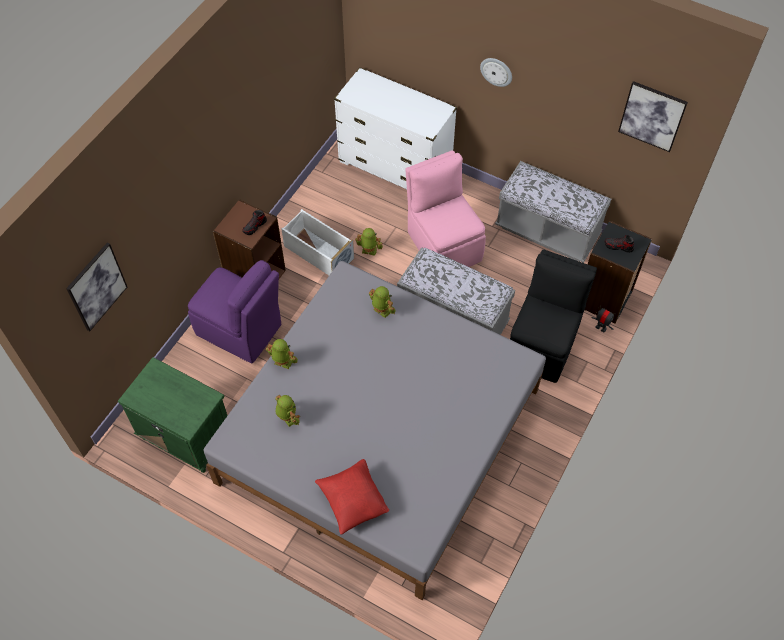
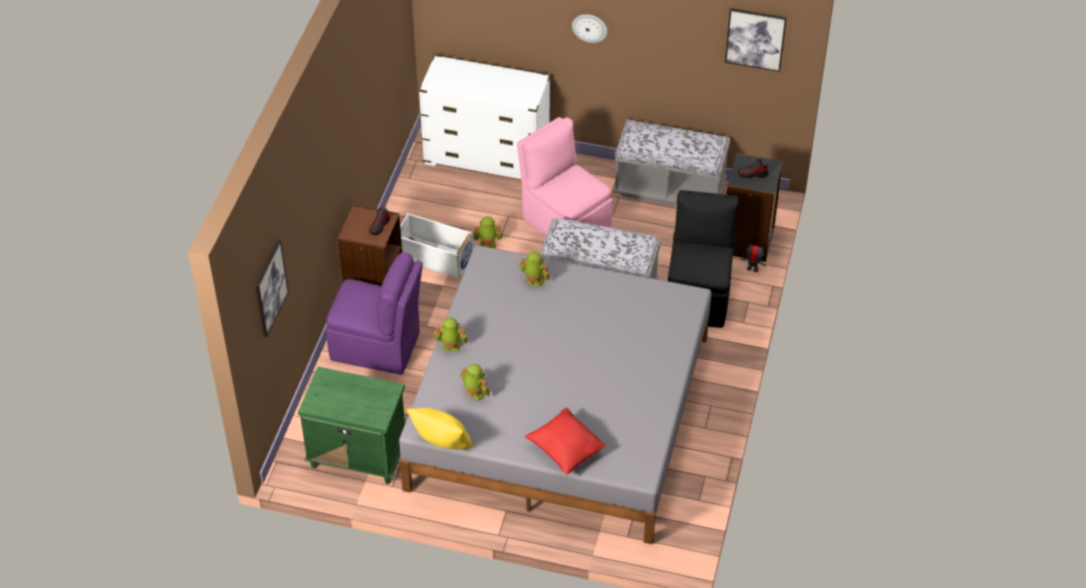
camera: 15 degrees left, 10 degrees down
none -> yellow pillow [406,408,473,449]

